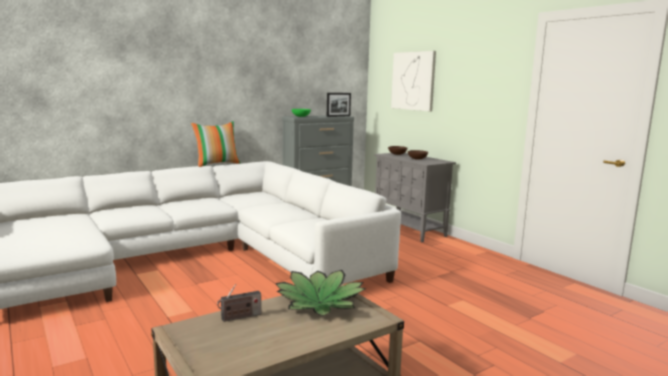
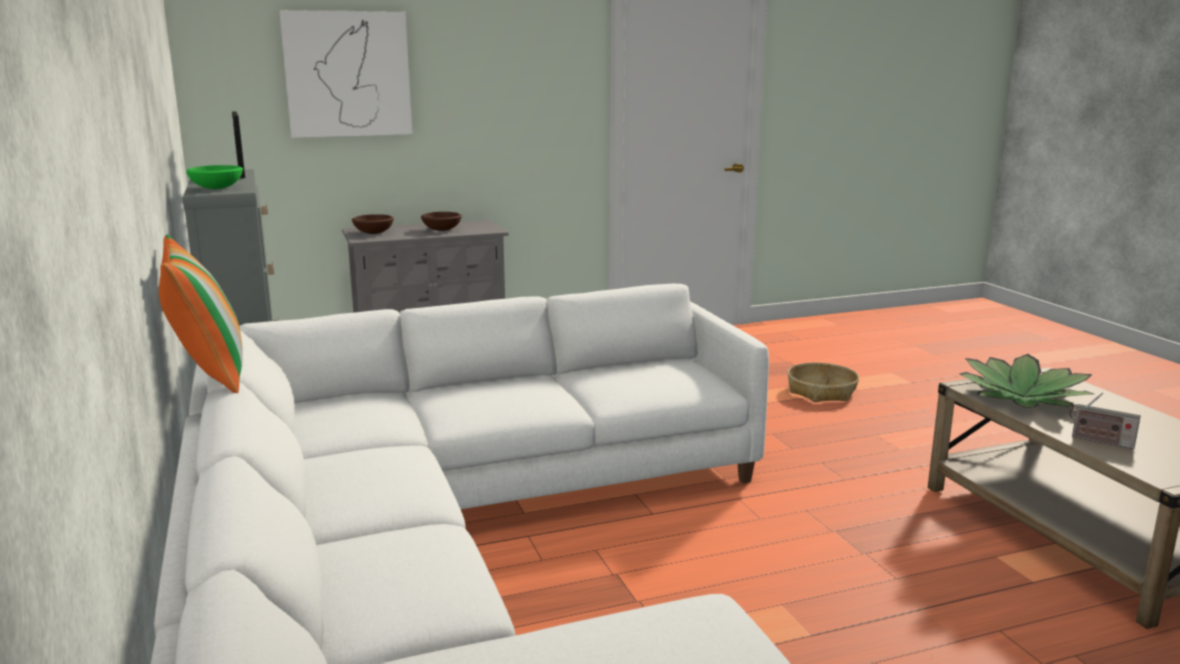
camera: 75 degrees left, 5 degrees up
radio [217,284,261,322] -> radio turned 135 degrees clockwise [1069,393,1141,449]
none -> basket [787,363,859,402]

